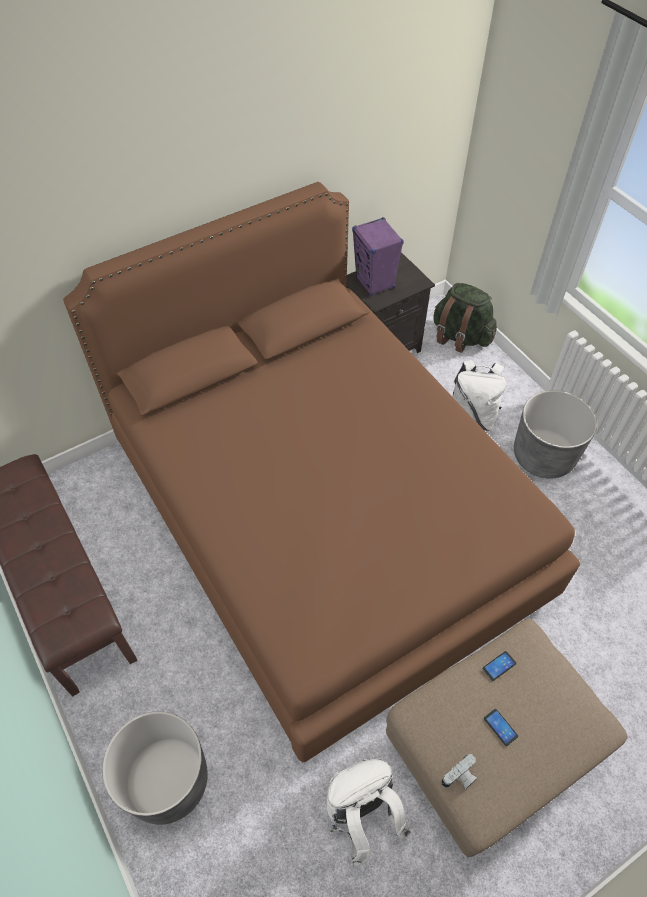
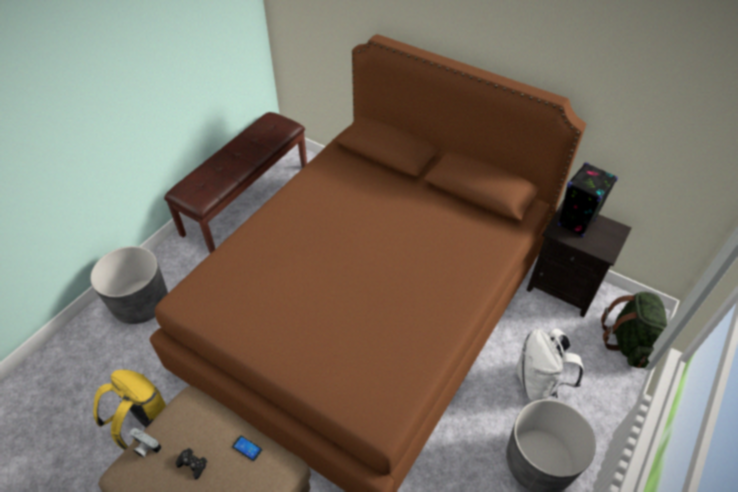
camera: 65 degrees right, 5 degrees down
white backpack [327,758,411,866] -> yellow backpack [93,370,166,451]
purple speaker [352,217,404,296] -> black speaker [558,162,618,238]
phone [484,709,518,746] -> black game controller [175,448,208,479]

